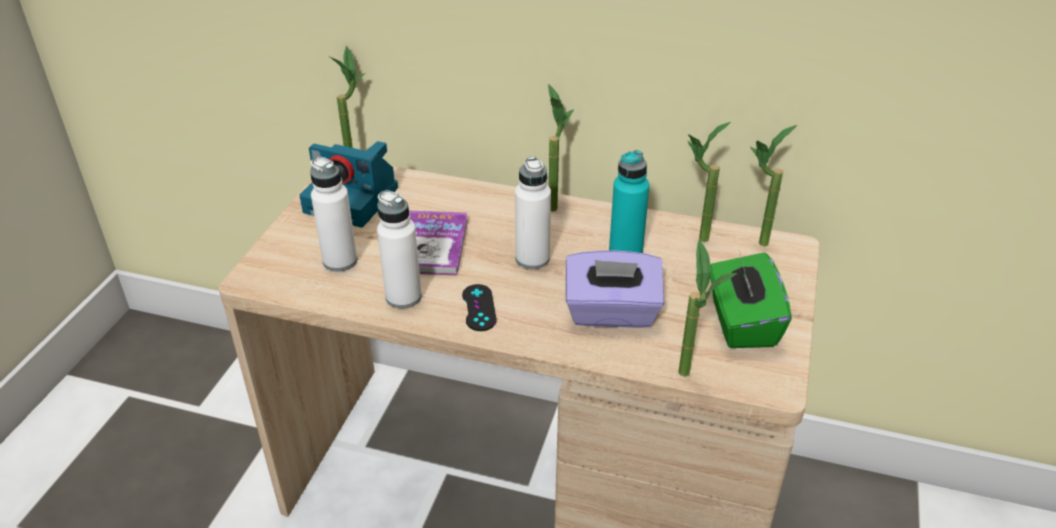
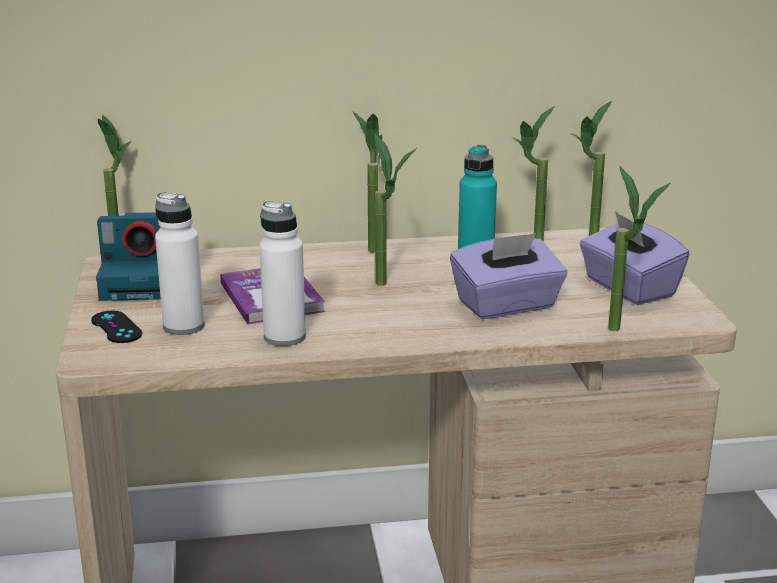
camera: 25 degrees left, 15 degrees down
black game controller [462,284,497,331] -> black game controller moved to [91,311,142,343]
white bottle [515,156,551,269] -> potted plant [374,133,417,286]
green tissue box [710,253,792,348] -> purple tissue box [580,211,690,305]

